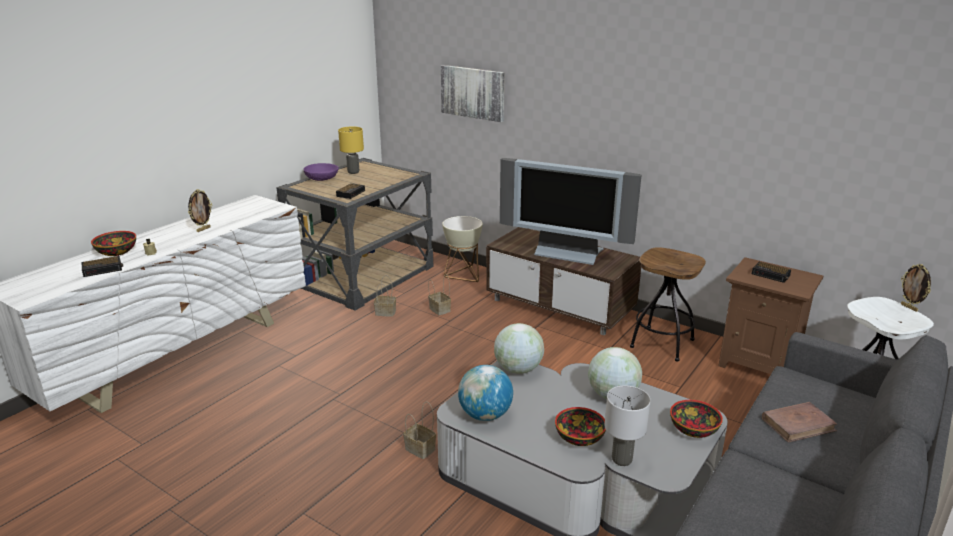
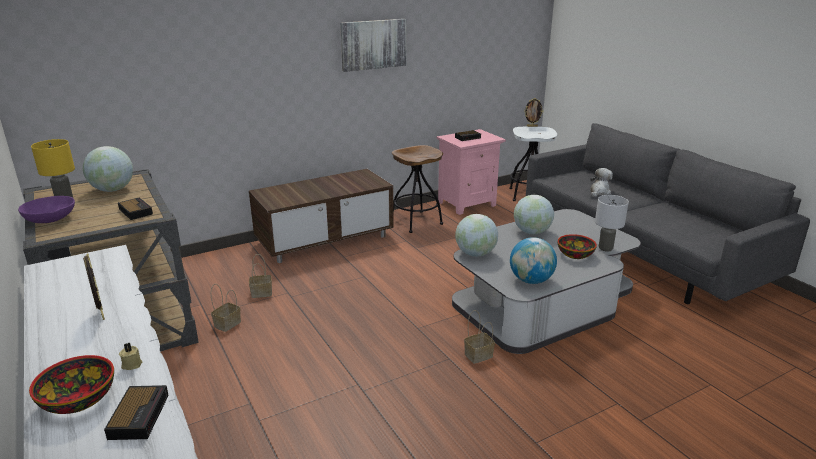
camera: 65 degrees left, 0 degrees up
picture [440,65,504,122] -> picture moved to [340,19,407,72]
planter [442,216,483,282] -> none
television [500,158,641,265] -> none
bowl [670,400,723,438] -> none
brown nightstand [718,257,823,374] -> pink nightstand [437,129,506,215]
brown book [762,402,837,443] -> plush toy [590,168,613,197]
none -> globe [83,146,133,192]

